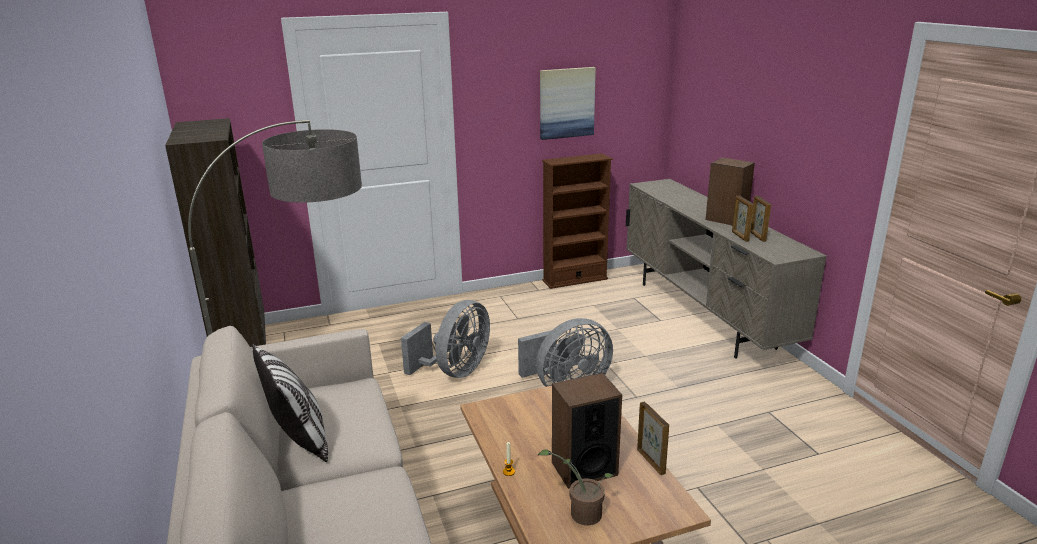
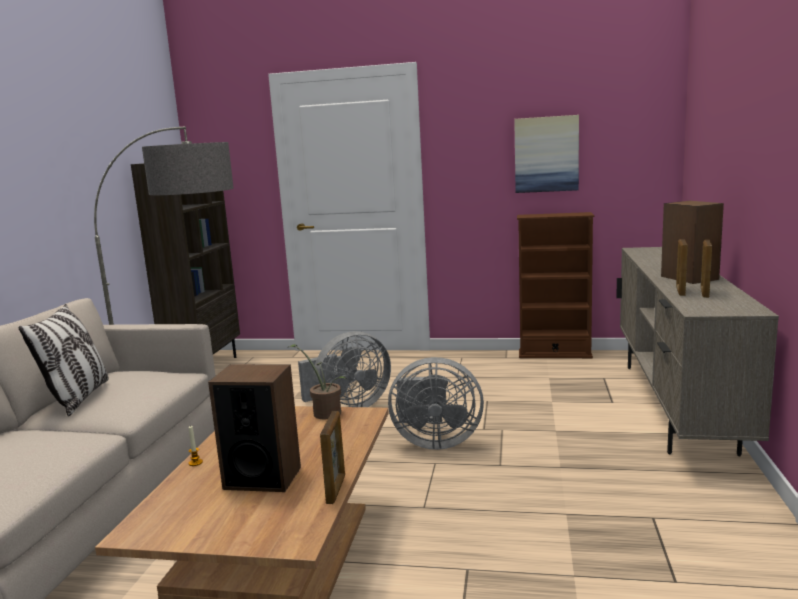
camera: 30 degrees right, 10 degrees down
potted plant [537,449,614,525] -> potted plant moved to [287,344,347,419]

